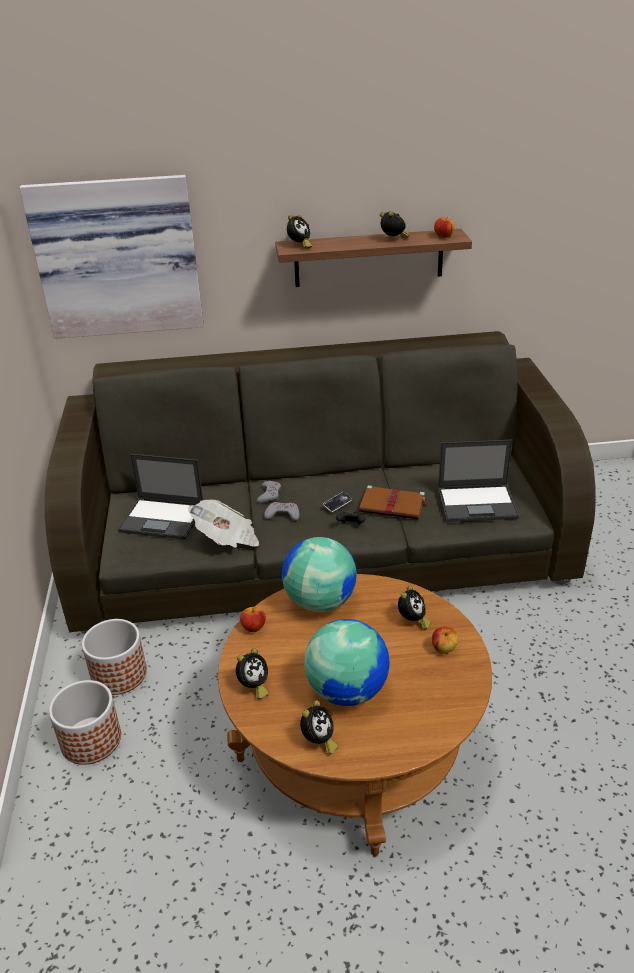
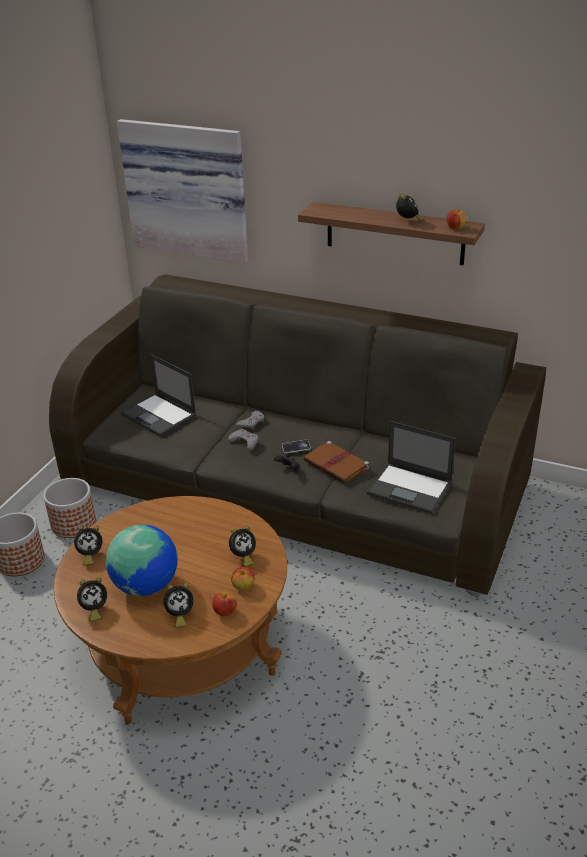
camera: 30 degrees right, 0 degrees up
newspaper [188,500,260,548] -> none
apple [240,607,266,632] -> apple moved to [212,592,237,617]
globe [282,537,357,612] -> none
alarm clock [287,215,312,249] -> alarm clock moved to [163,583,193,627]

